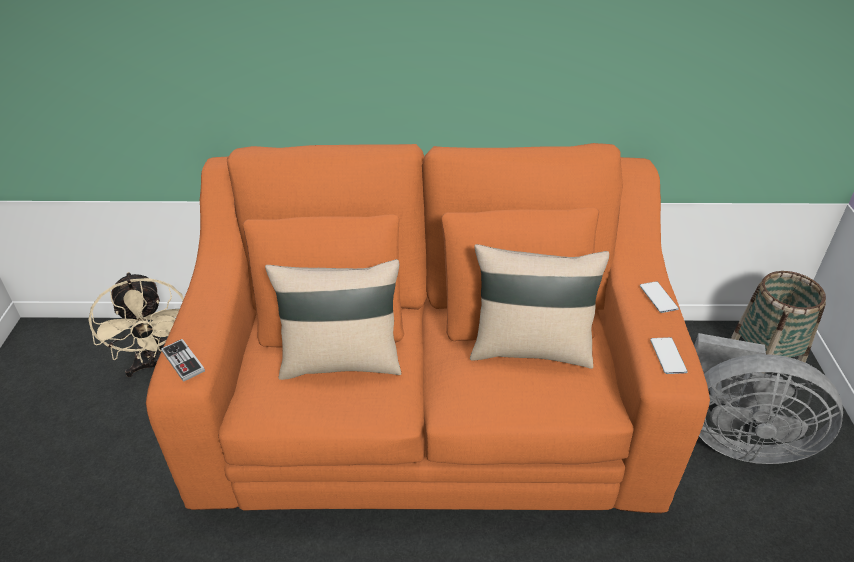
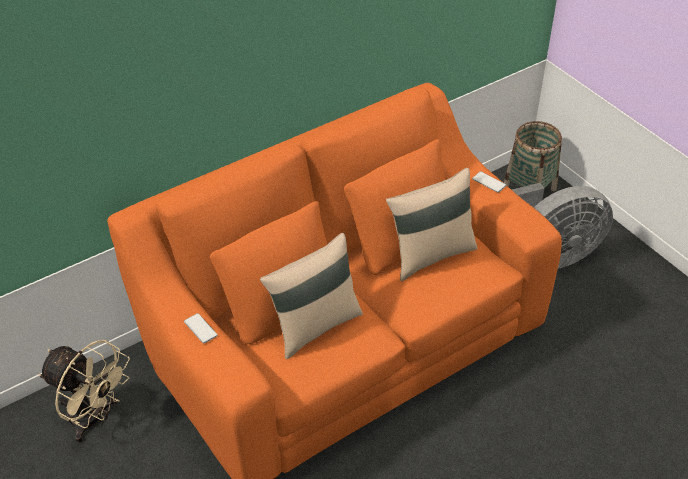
camera: 35 degrees left, 5 degrees up
game controller [161,339,205,382] -> none
phone [650,337,688,374] -> phone moved to [184,313,218,344]

